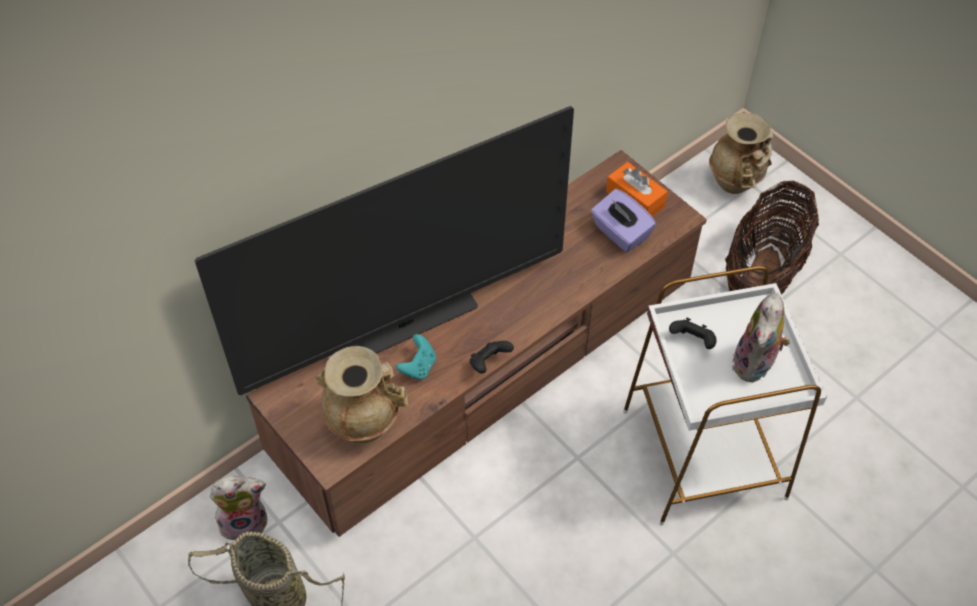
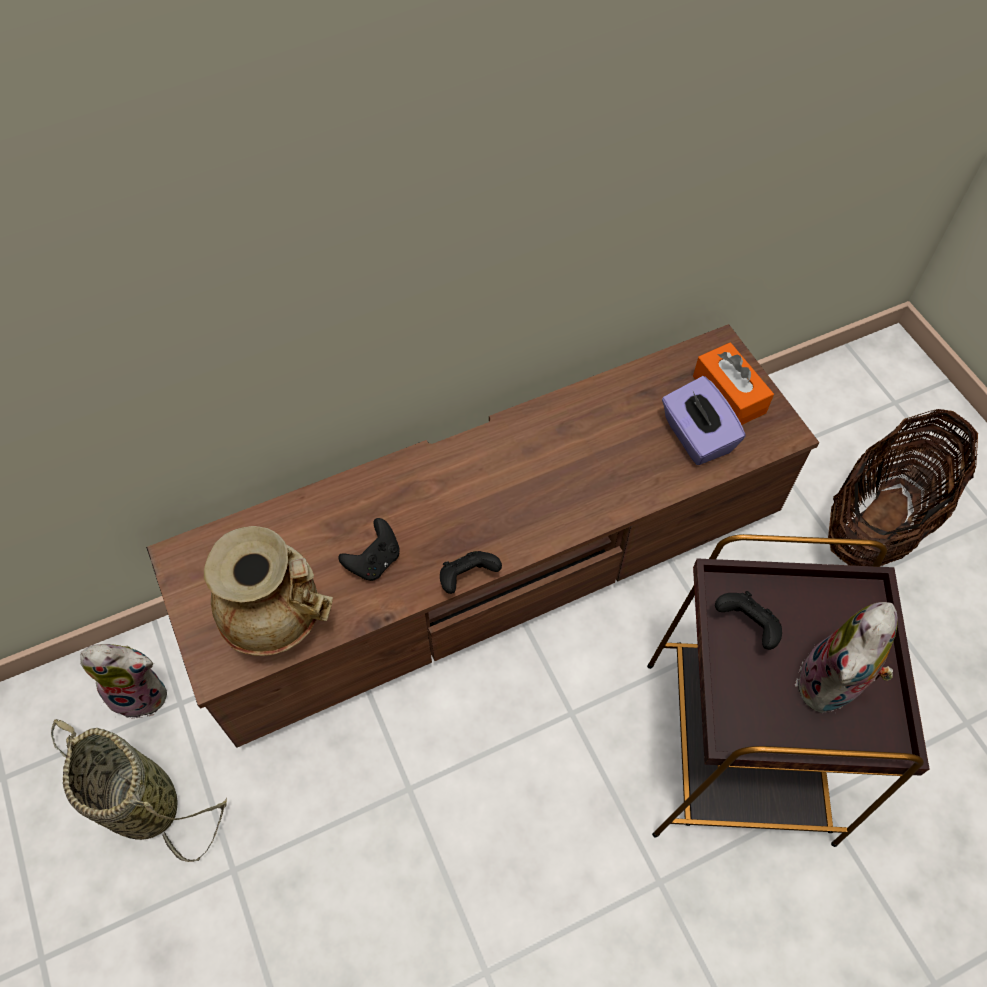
camera: 15 degrees right, 5 degrees up
television [194,106,574,395] -> none
turquoise game controller [396,334,436,380] -> black game controller [338,518,400,581]
white side table [623,266,827,525] -> brown side table [647,534,929,847]
beige vase [709,113,773,194] -> none

